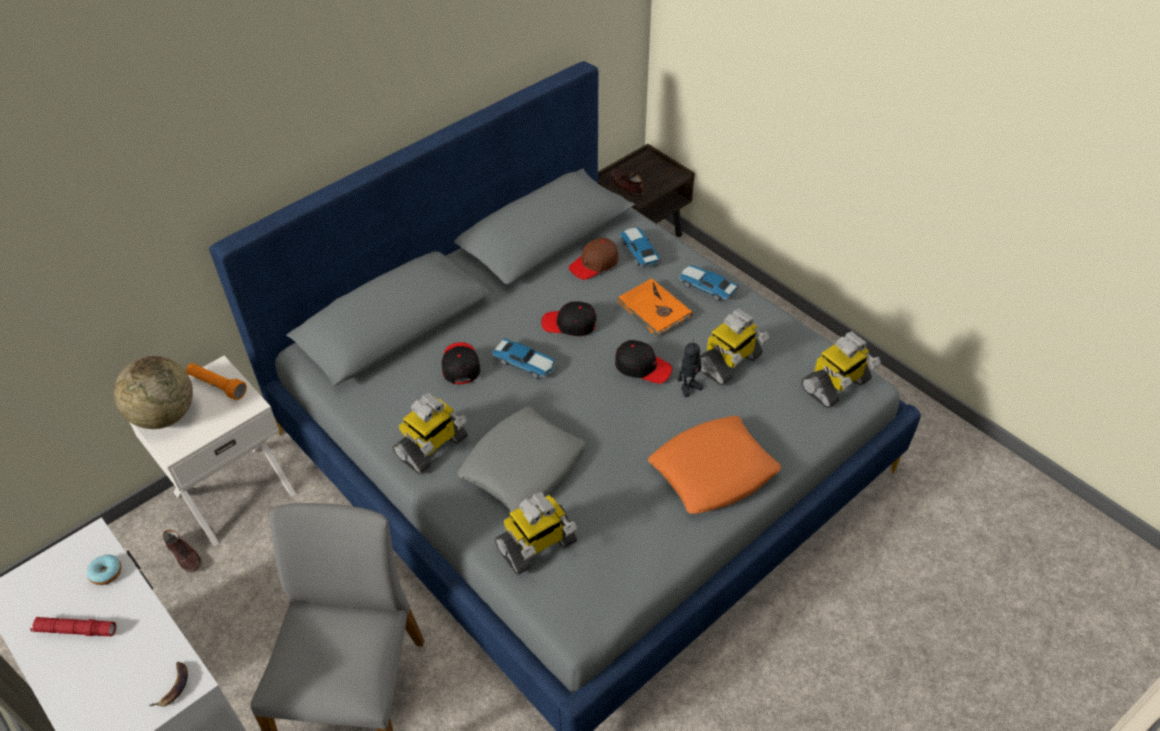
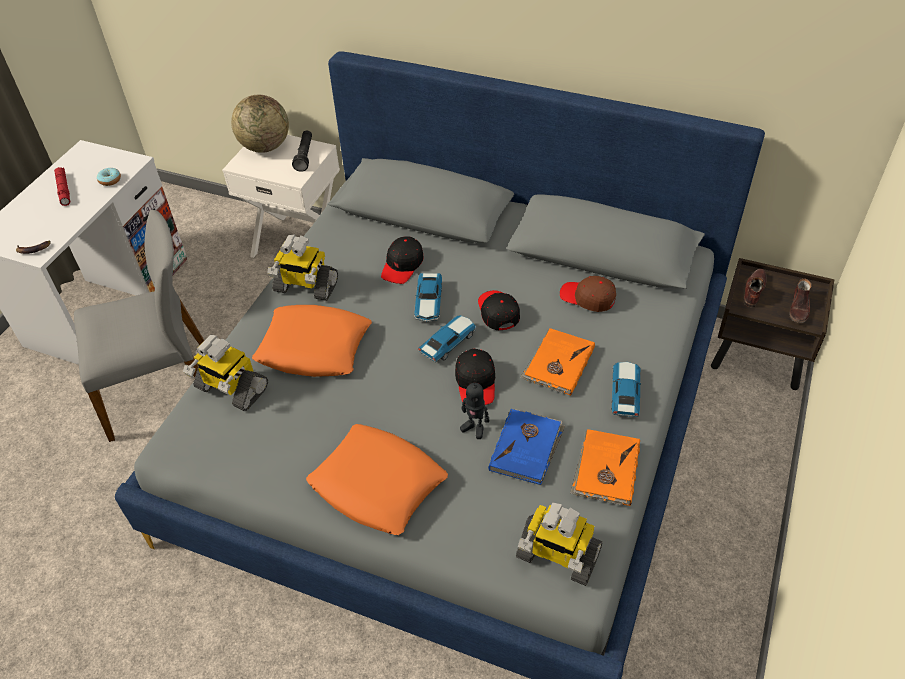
camera: 65 degrees right, 0 degrees up
brown shoe [163,530,201,573] -> brown shoe moved to [789,279,811,323]
orange flashlight [186,363,247,400] -> black flashlight [292,130,312,172]
black cap [442,342,480,384] -> black cap turned 150 degrees clockwise [381,236,424,284]
grey pillow [457,407,585,512] -> orange pillow [252,305,372,377]
toy car [620,227,662,268] -> toy car moved to [417,315,477,362]
toy robot [700,308,770,386] -> blue book [488,409,565,485]
none -> orange book [570,429,640,506]

